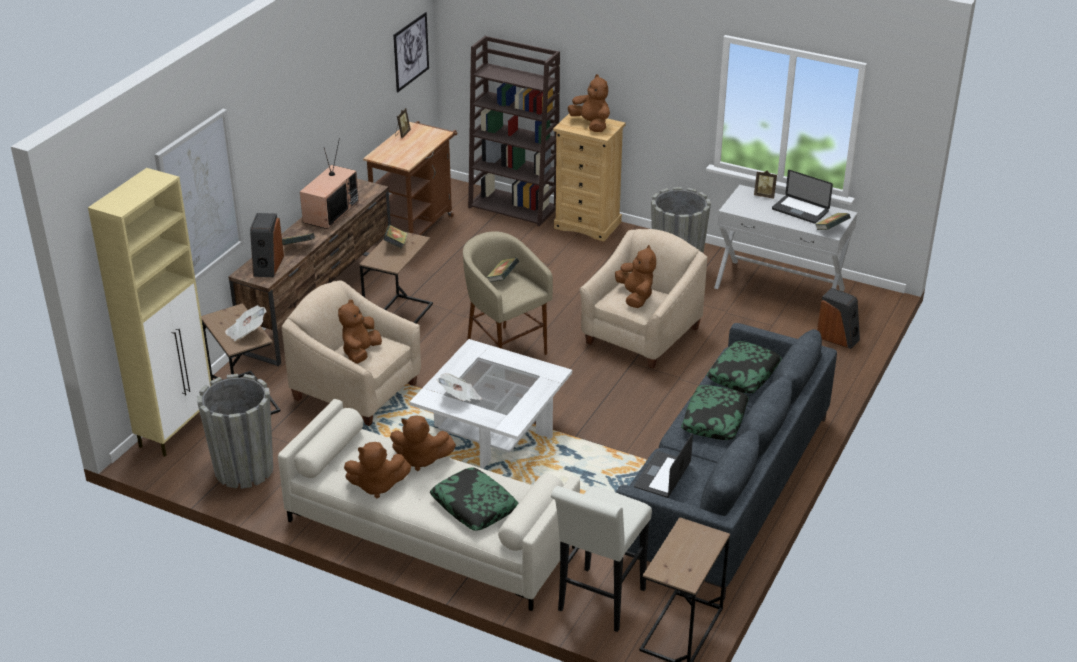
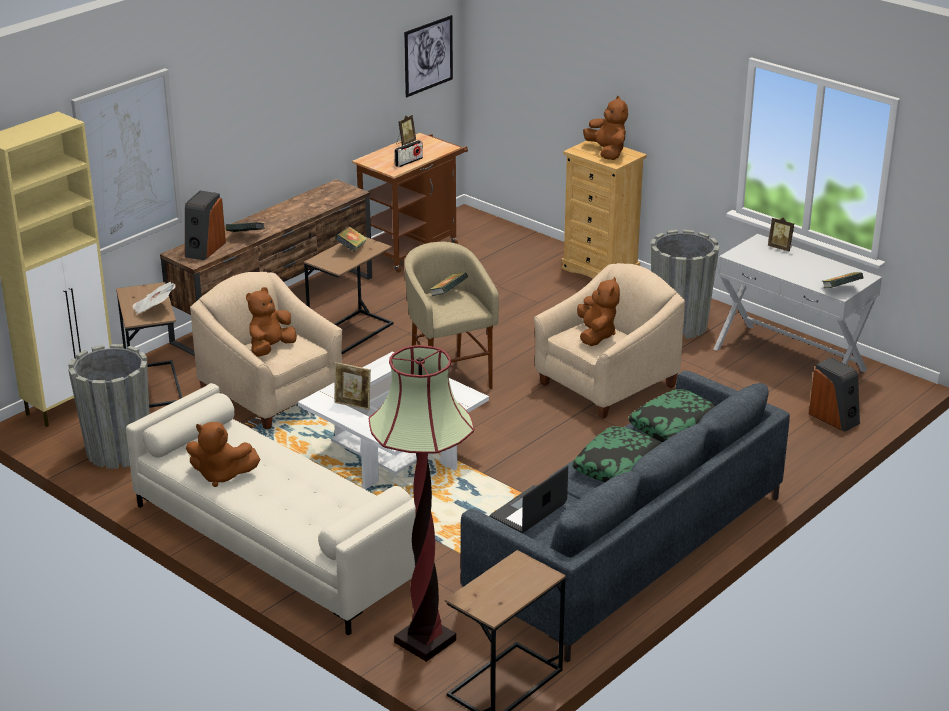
camera: 15 degrees right, 5 degrees down
television [300,138,359,229] -> none
brown plush toy [390,416,456,471] -> none
pillow [430,467,519,531] -> none
newspaper [437,373,482,401] -> picture frame [334,362,371,410]
brown bookcase [468,36,560,227] -> none
white stool [551,486,652,632] -> floor lamp [369,345,474,662]
laptop [772,170,833,224] -> none
none -> radio [395,140,423,167]

